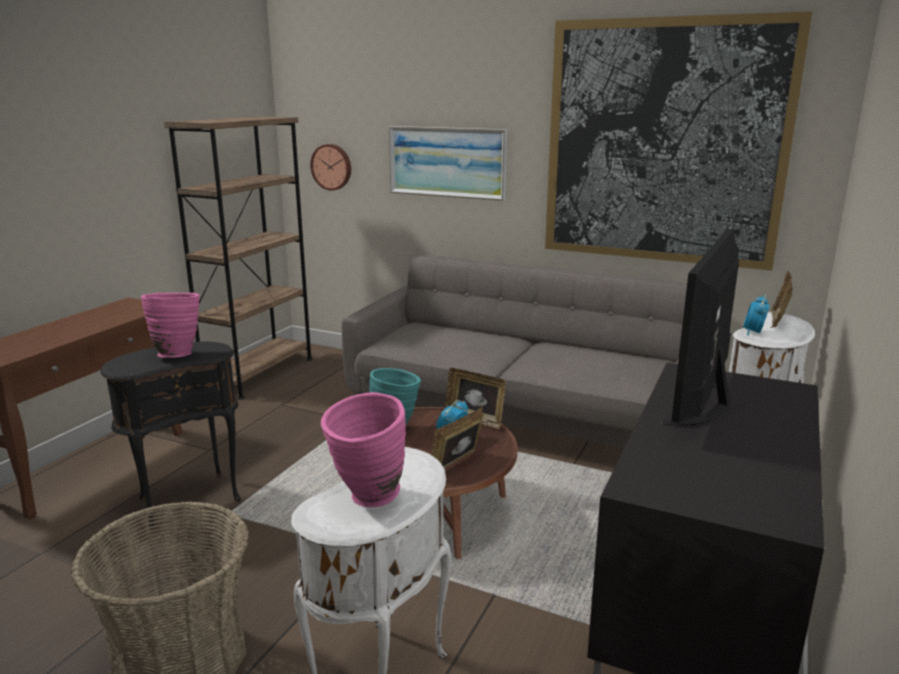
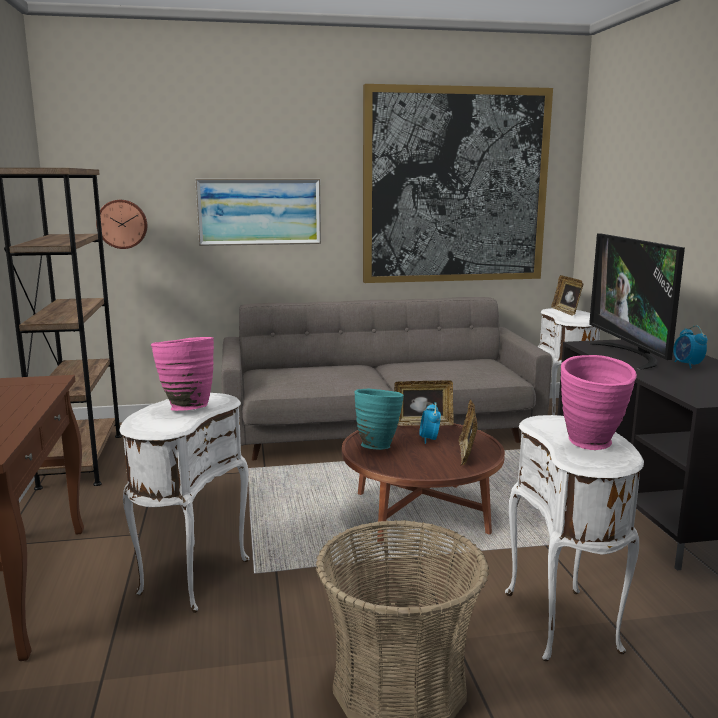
camera: 35 degrees left, 5 degrees down
black side table [100,341,241,529] -> white side table [120,393,249,613]
alarm clock [743,294,769,336] -> alarm clock moved to [673,325,708,368]

